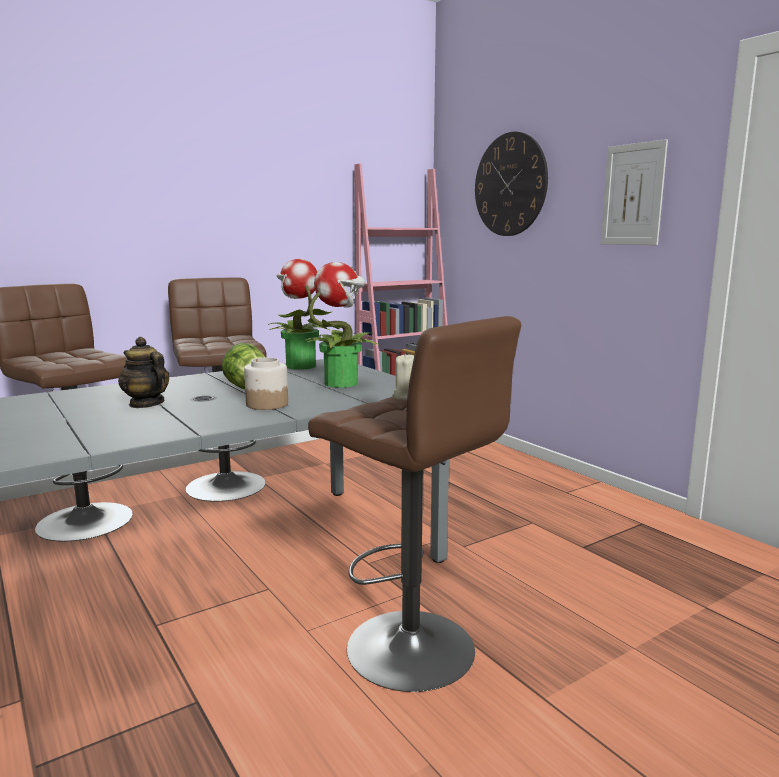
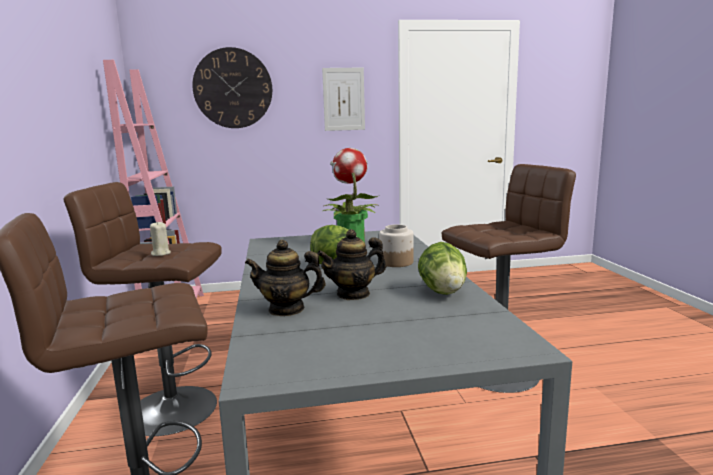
camera: 65 degrees left, 0 degrees up
potted plant [268,259,333,370] -> none
beige candle [392,353,414,400] -> beige candle moved to [150,222,171,256]
none -> teapot [245,240,326,316]
none -> lettuce [418,242,467,295]

